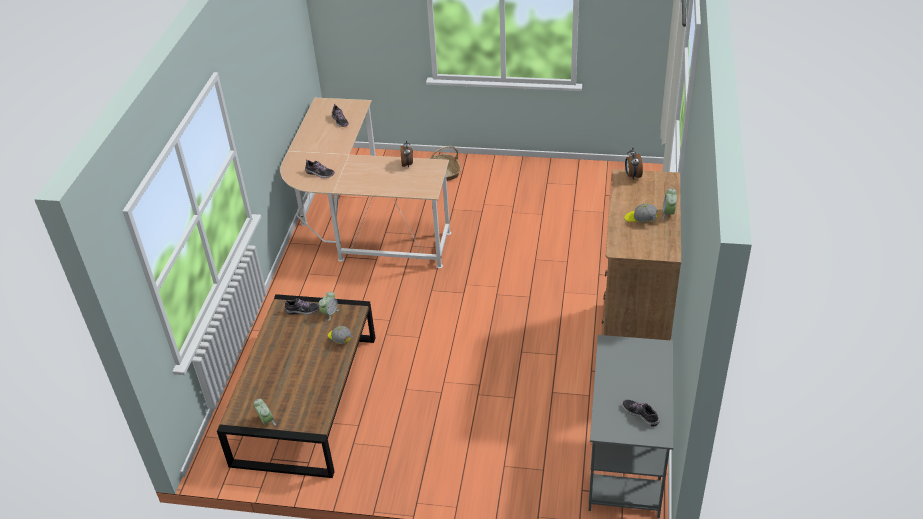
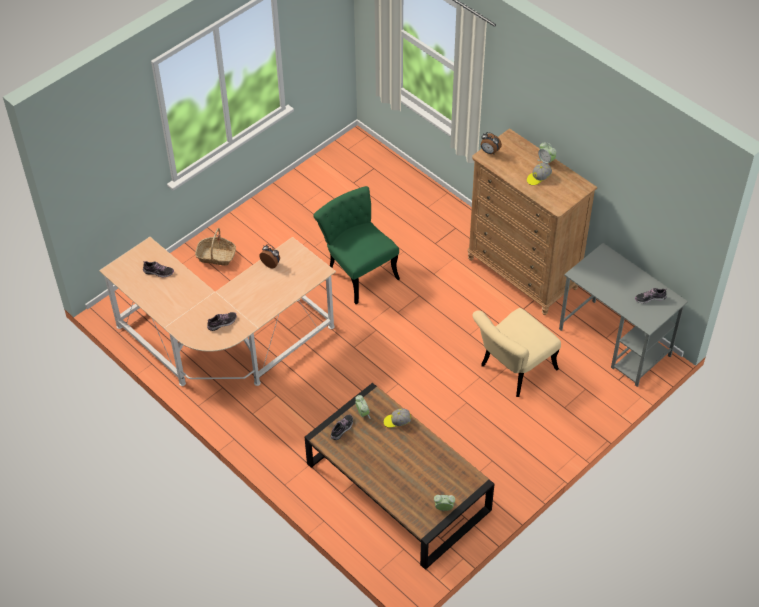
camera: 55 degrees left, 10 degrees up
none -> green chair [313,186,400,304]
none -> beige chair [473,308,561,397]

